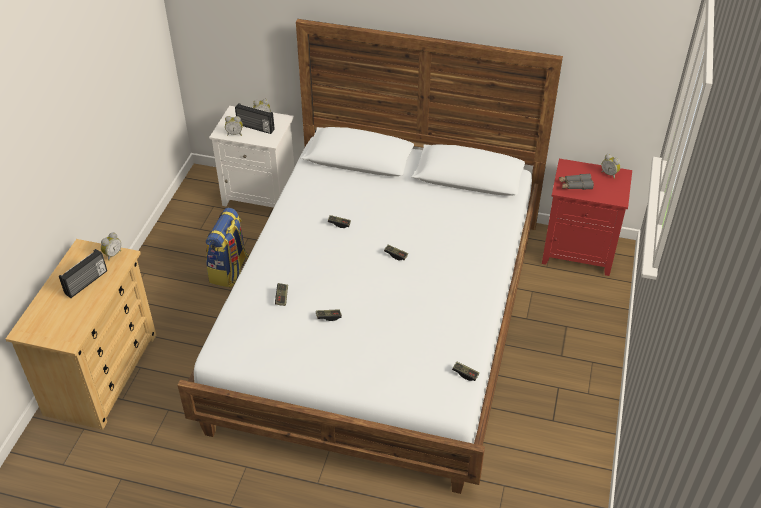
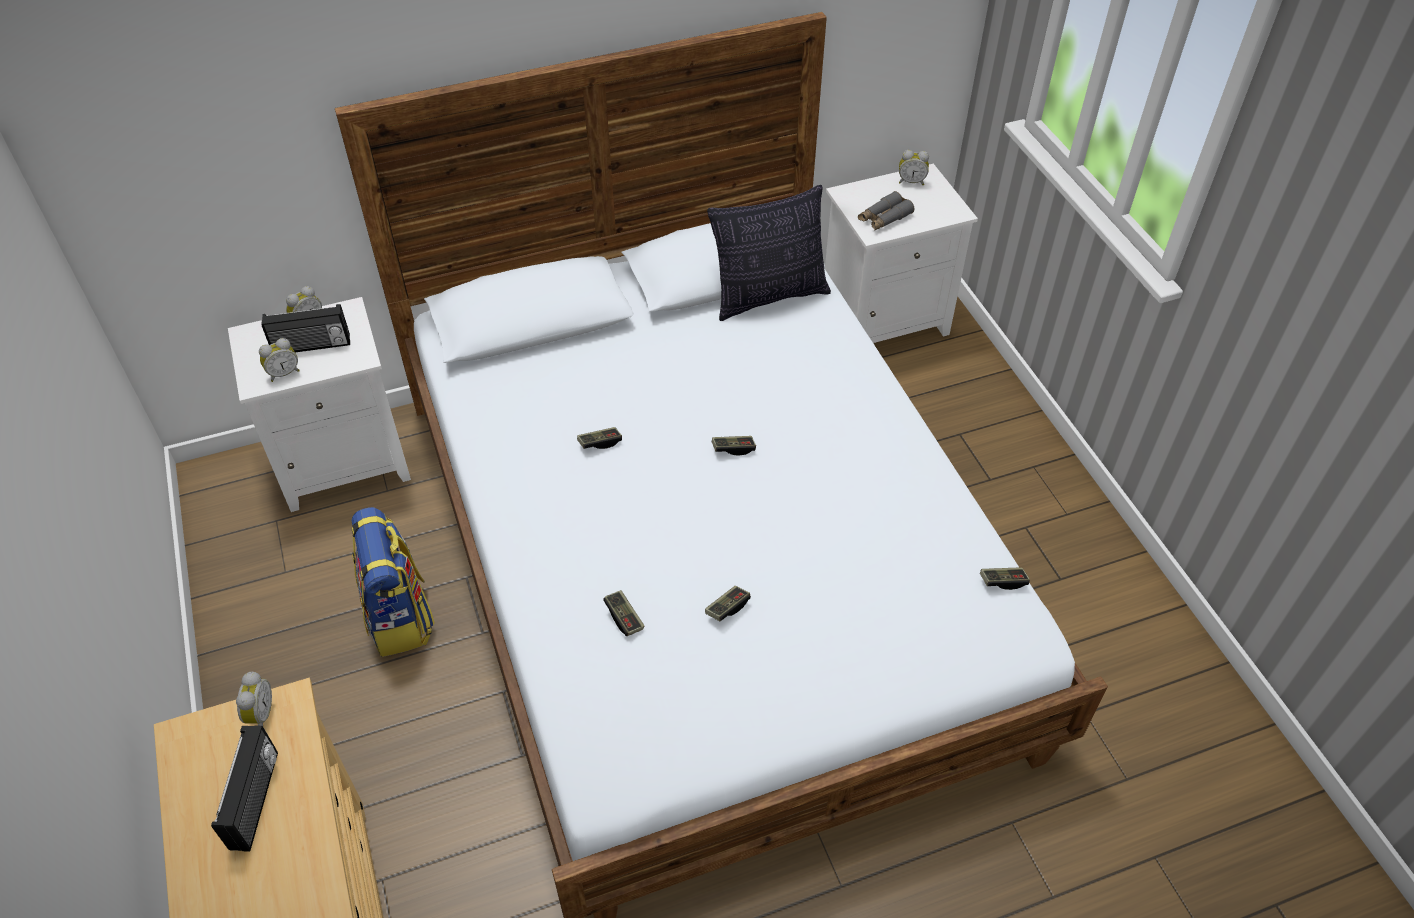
camera: 35 degrees left, 5 degrees up
red nightstand [542,159,632,276] -> white nightstand [825,164,978,343]
none -> pillow [707,185,831,321]

